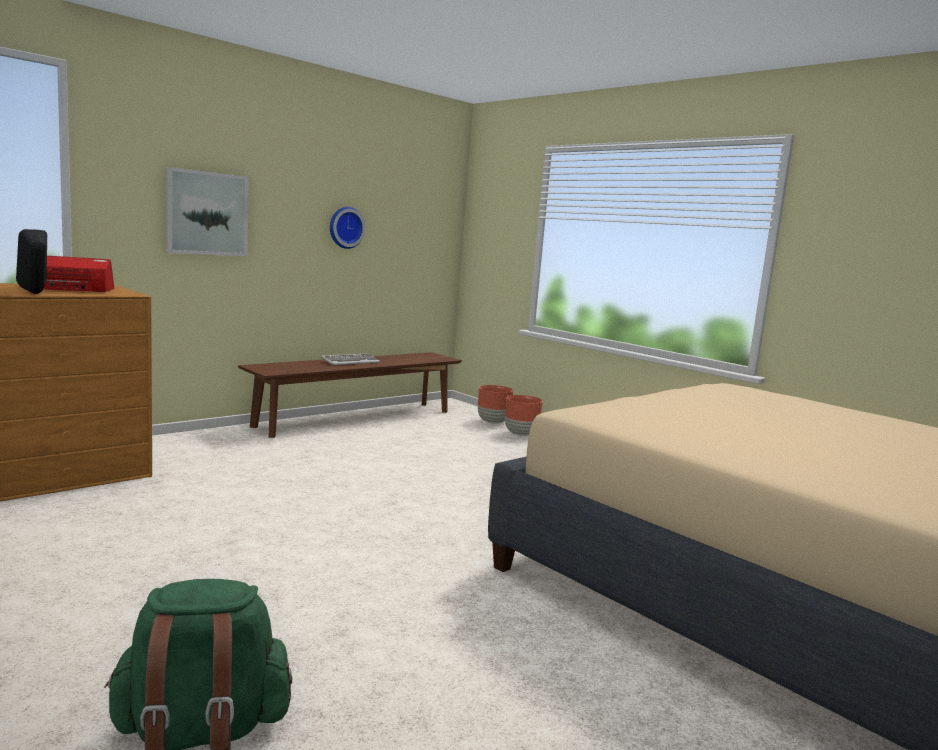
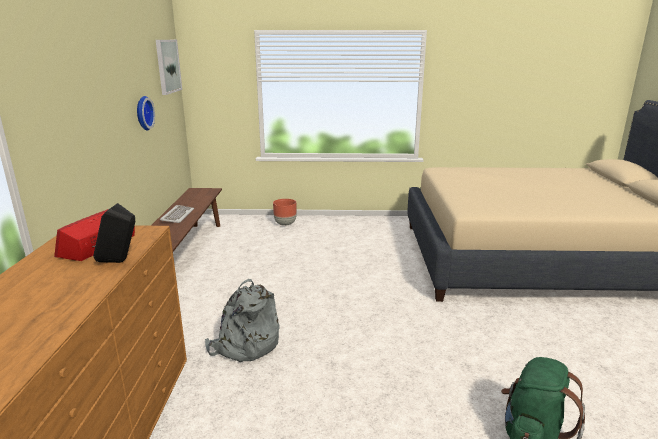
camera: 45 degrees left, 10 degrees up
picture [166,167,249,256] -> picture moved to [156,40,182,95]
brown planter [478,385,513,424] -> none
none -> grey backpack [205,279,280,362]

